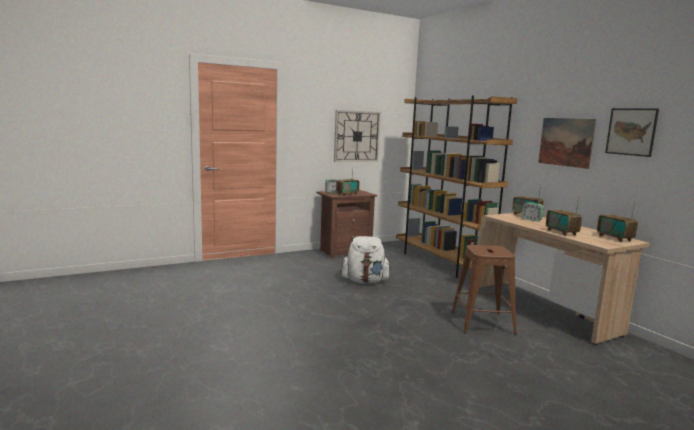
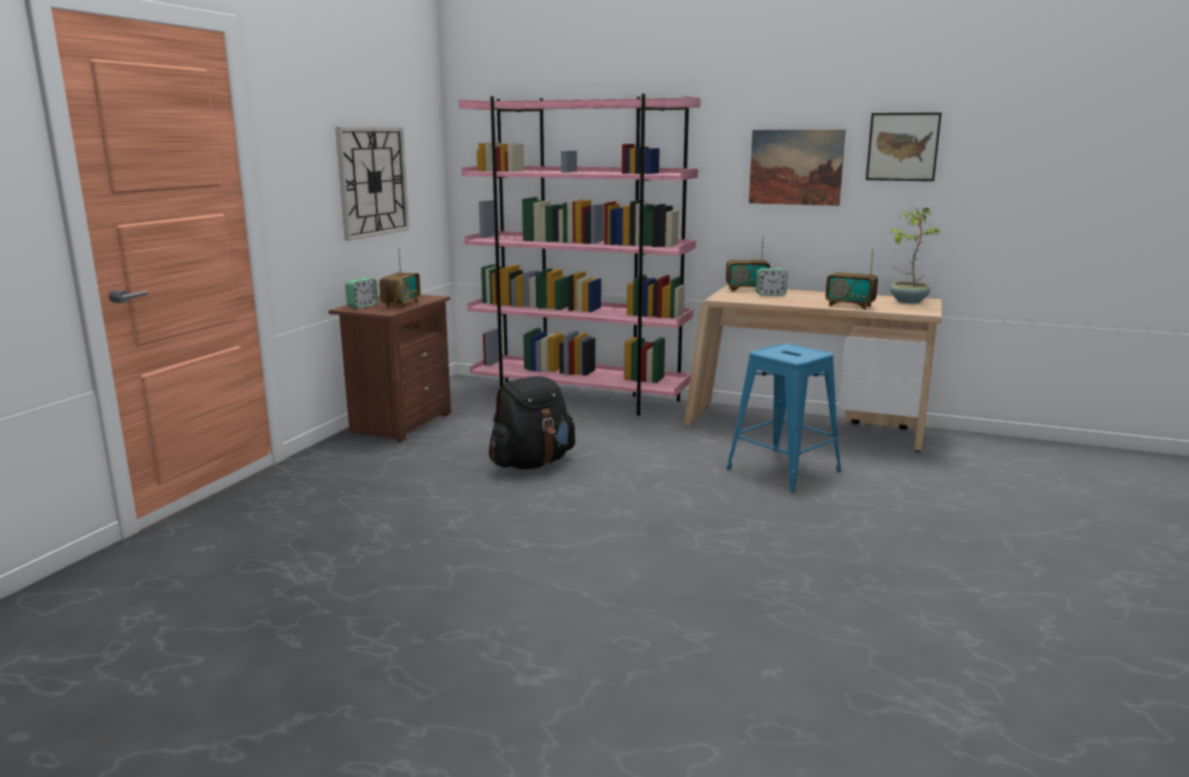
camera: 40 degrees left, 5 degrees up
white backpack [341,236,391,283] -> black backpack [489,376,575,469]
brown bookcase [396,95,517,278] -> pink bookcase [459,94,701,416]
brown stool [452,245,517,335] -> blue stool [727,343,841,492]
radio [597,202,638,242] -> potted plant [890,207,942,304]

